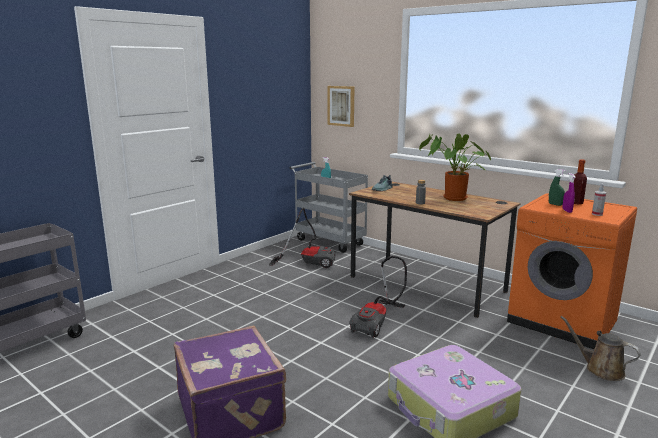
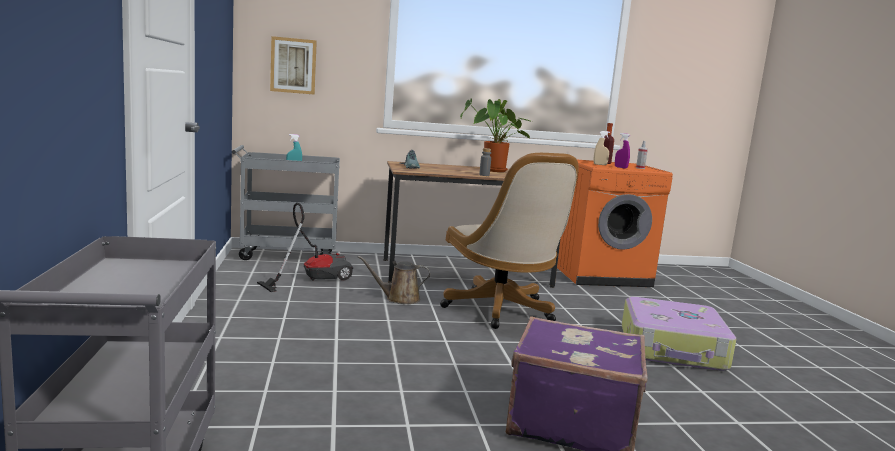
camera: 50 degrees left, 5 degrees down
vacuum cleaner [349,256,407,338] -> office chair [440,153,579,329]
green spray bottle [549,169,566,206] -> beige spray bottle [594,131,610,165]
brown watering can [560,316,641,381] -> brown watering can moved to [358,256,430,304]

